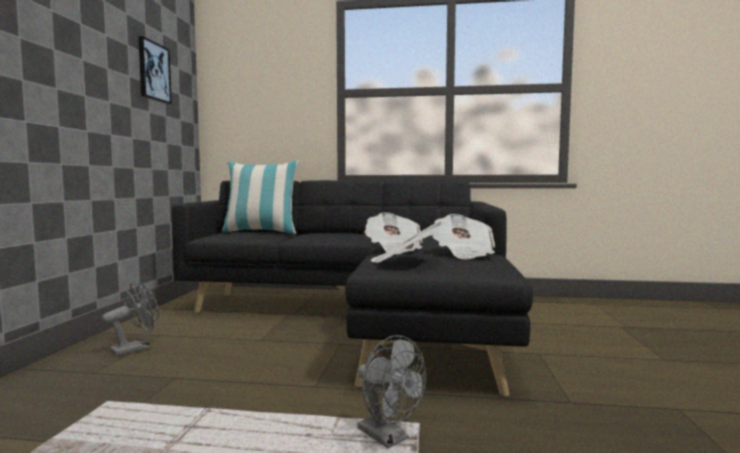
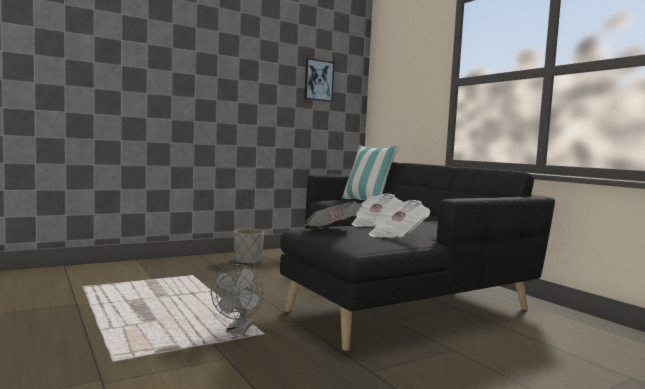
camera: 50 degrees right, 0 degrees up
grey fan [102,281,159,356] -> grey planter [234,229,264,264]

